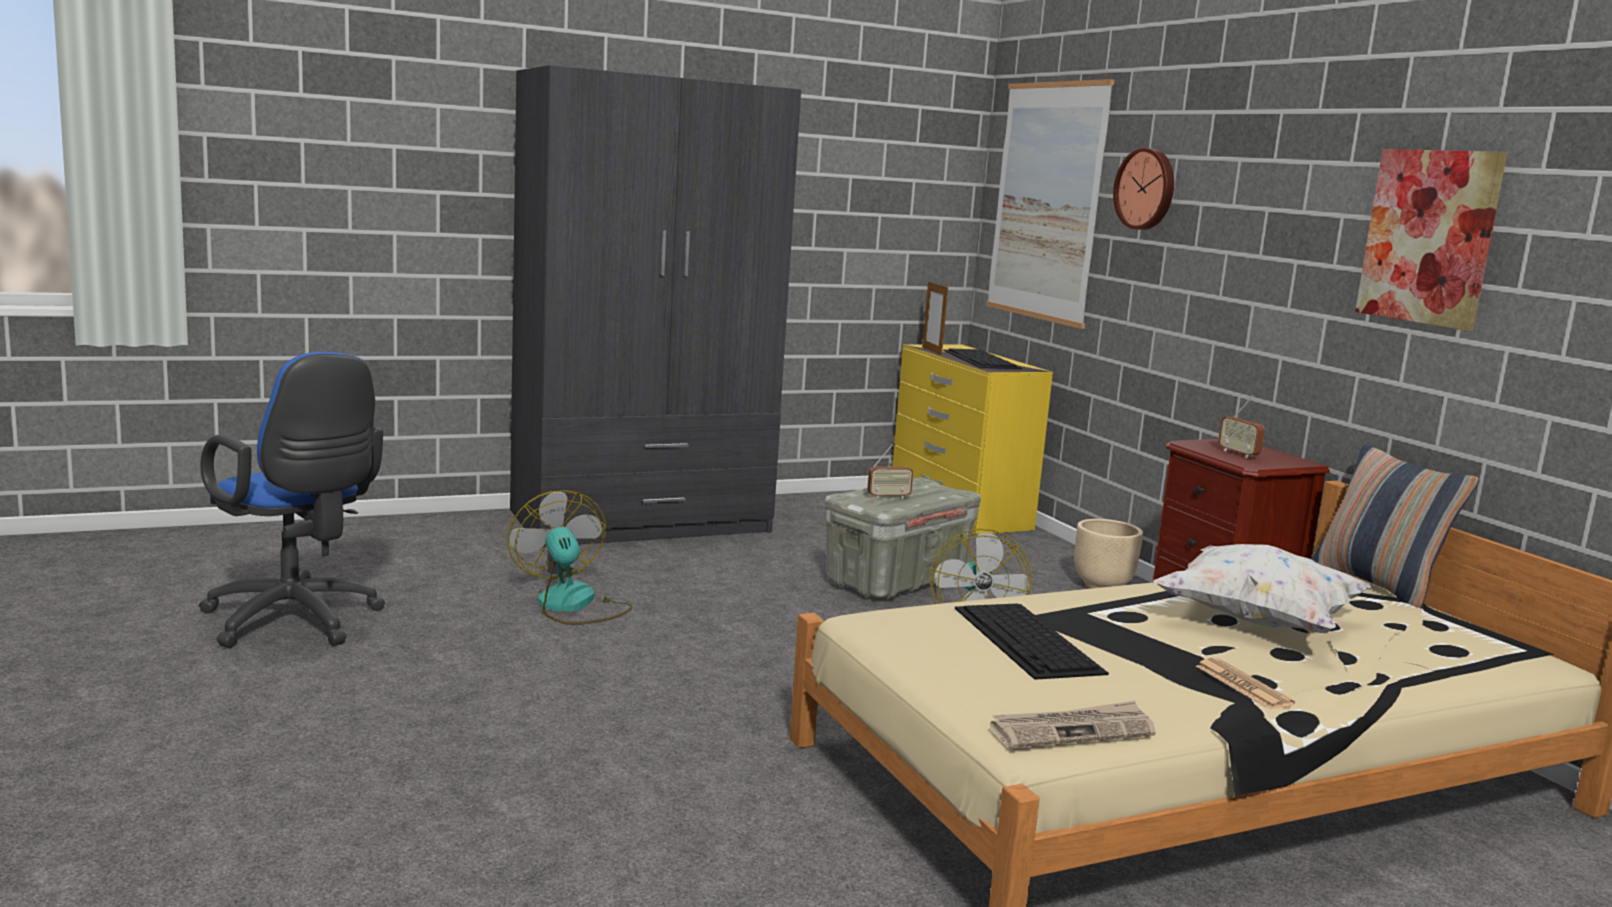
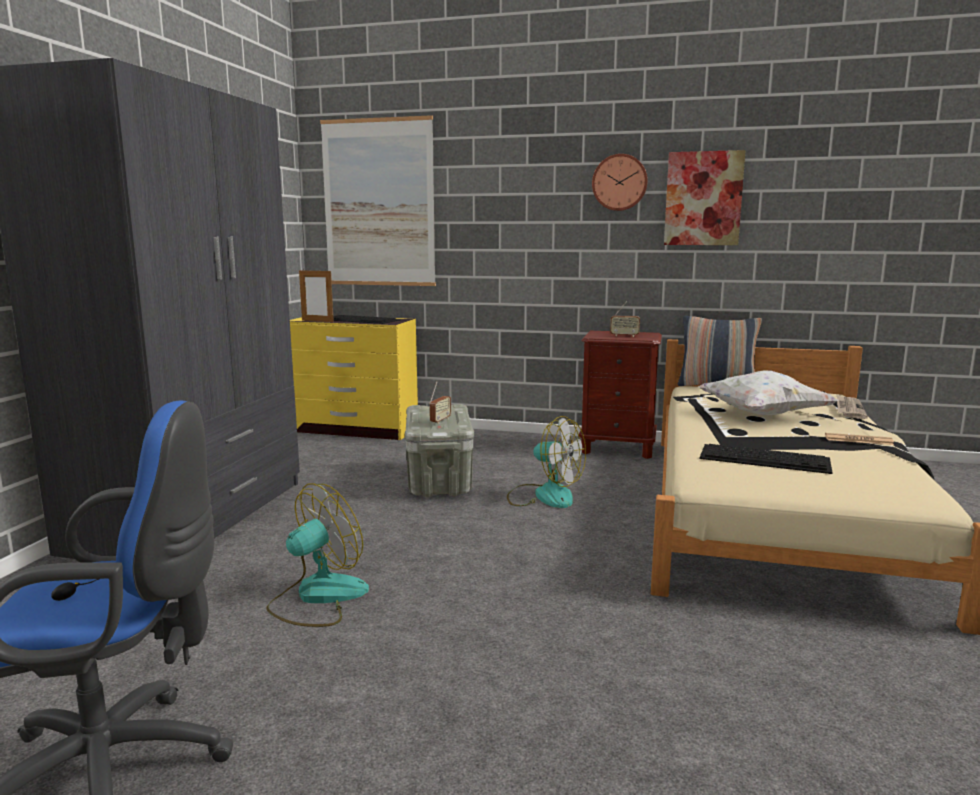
camera: 50 degrees left, 0 degrees up
fan [507,490,633,625] -> fan turned 120 degrees clockwise [266,483,369,627]
newspaper [990,701,1156,748] -> newspaper moved to [837,395,868,419]
beige planter [1075,519,1143,589] -> none
wall clock [1113,148,1174,230] -> wall clock moved to [592,154,648,211]

